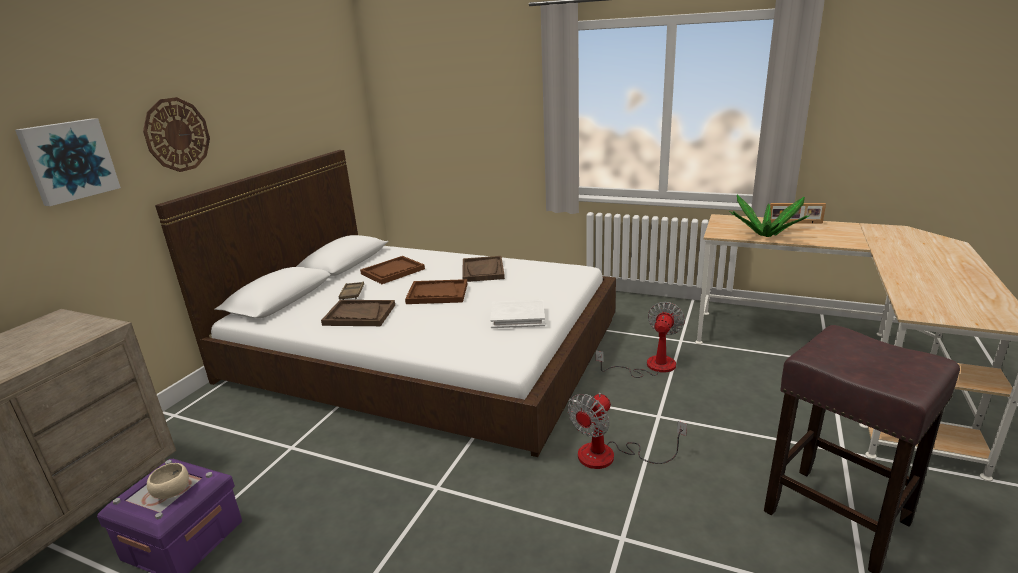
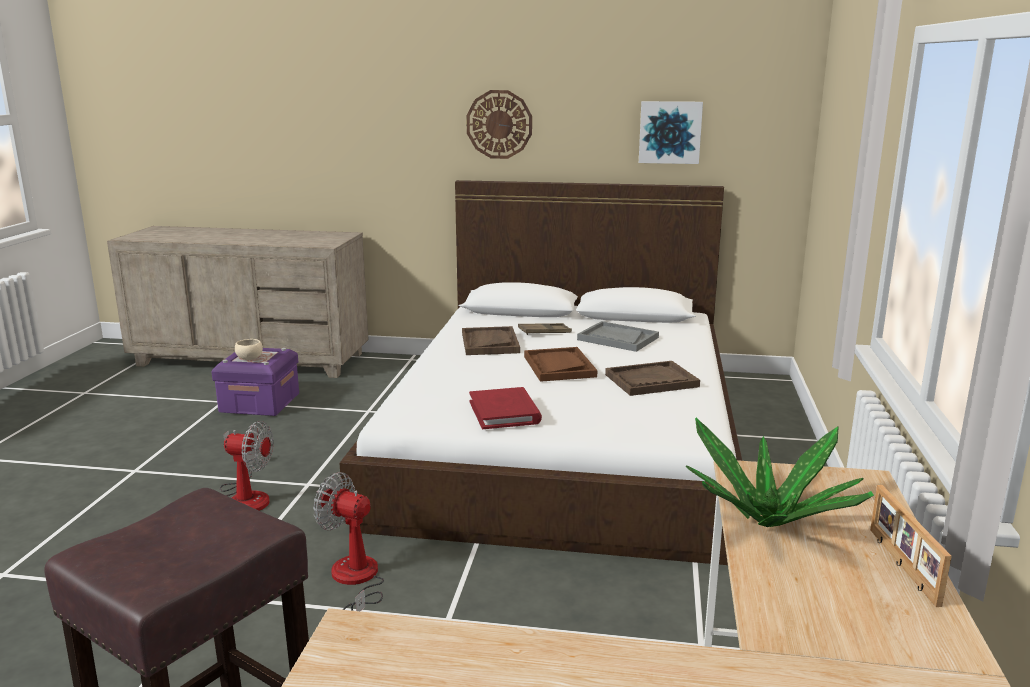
camera: 75 degrees right, 5 degrees down
picture [15,118,121,206] -> picture moved to [639,101,703,164]
brown tray [360,256,425,284] -> grey tray [577,321,659,352]
white book [490,299,545,328] -> red book [469,387,542,429]
fan [596,302,685,378] -> fan moved to [220,421,274,511]

